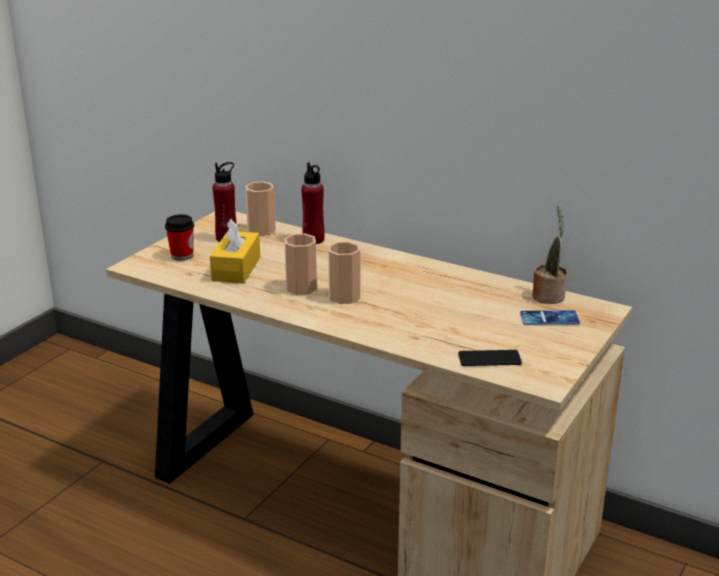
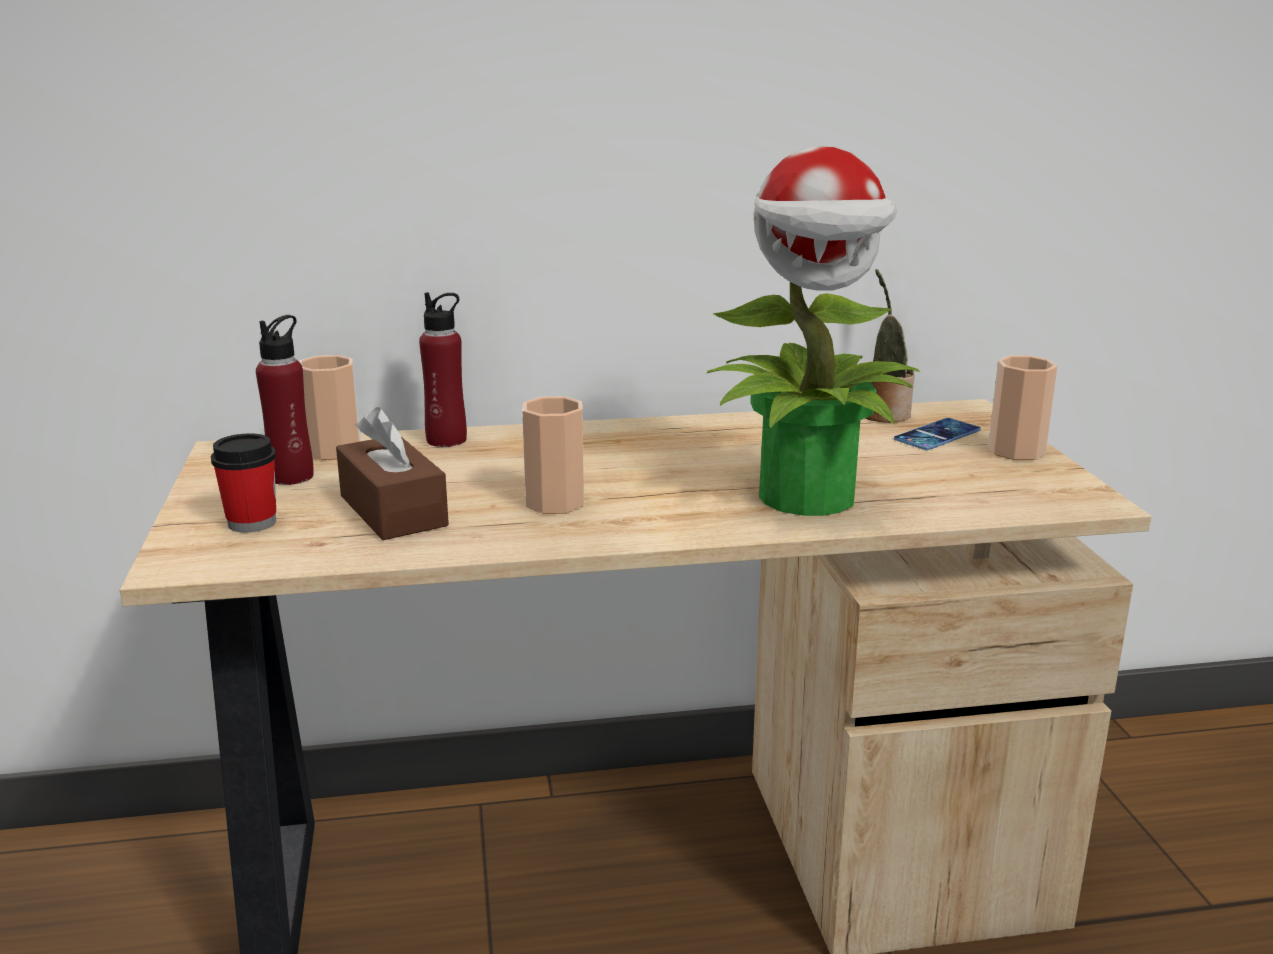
camera: 40 degrees left, 5 degrees down
yellow tissue box [210,219,260,284] -> brown tissue box [336,407,449,540]
cup [328,241,360,304] -> cup moved to [988,355,1058,460]
phone [459,350,522,366] -> none
none -> potted plant [706,146,920,516]

